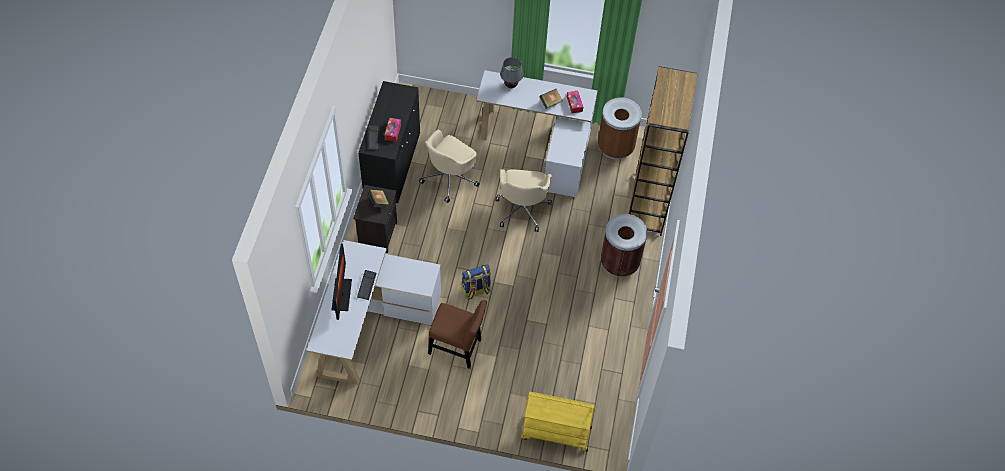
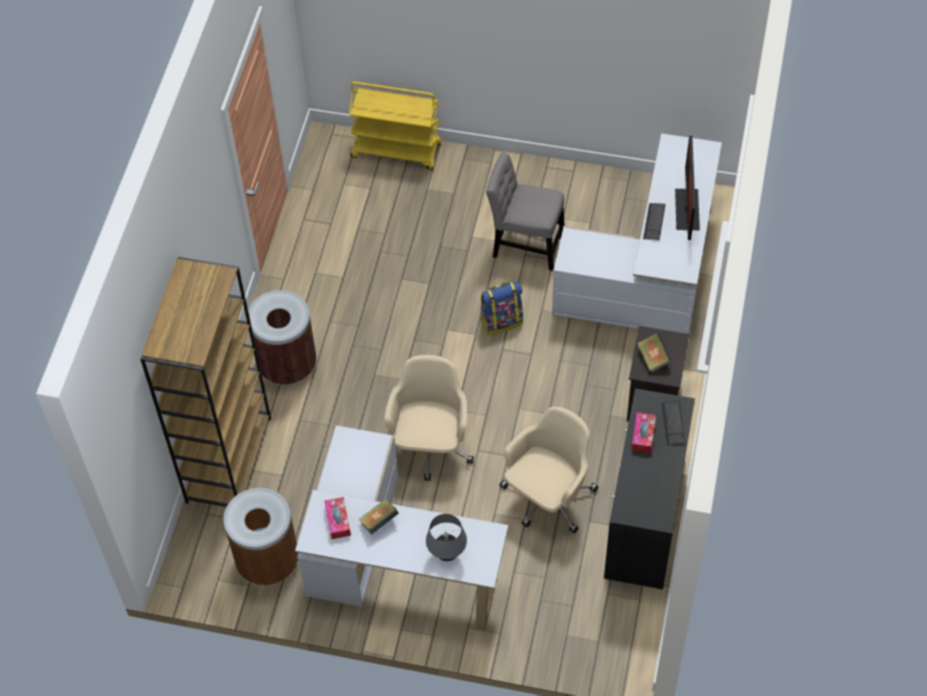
camera: 175 degrees left, 0 degrees up
brown chair [428,300,487,369] -> grey chair [486,152,565,271]

